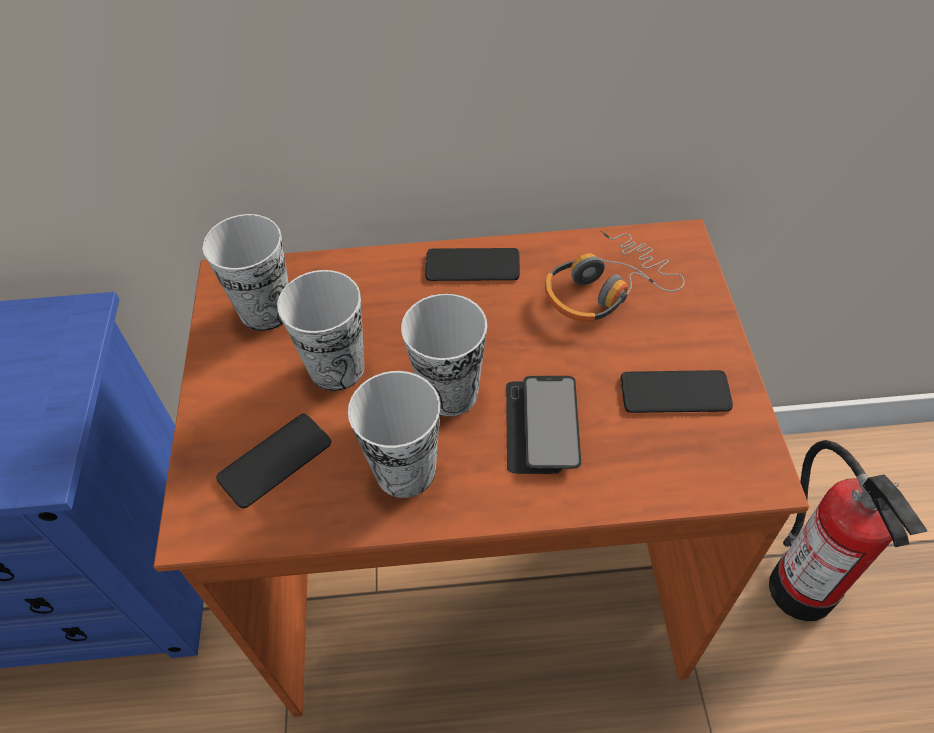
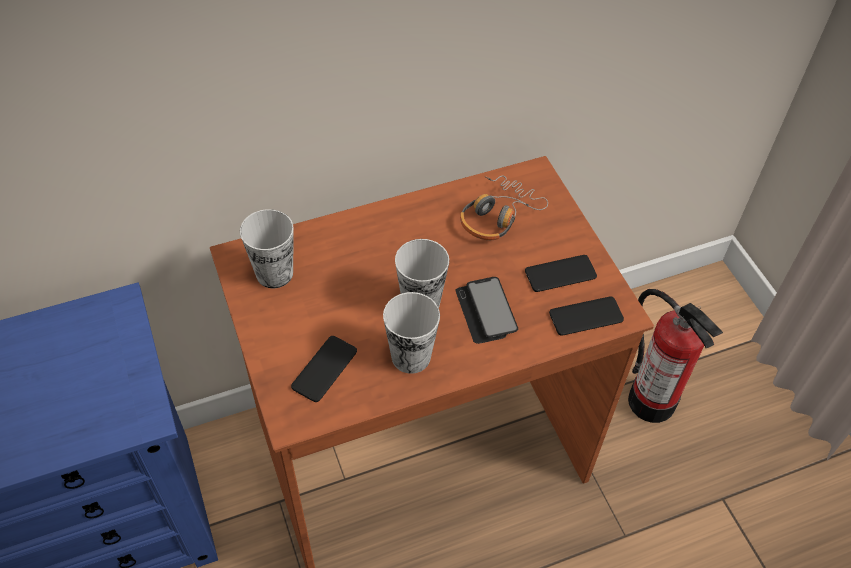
camera: 20 degrees left, 0 degrees up
cup [277,270,364,391] -> none
phone [425,248,520,281] -> phone moved to [549,297,624,335]

